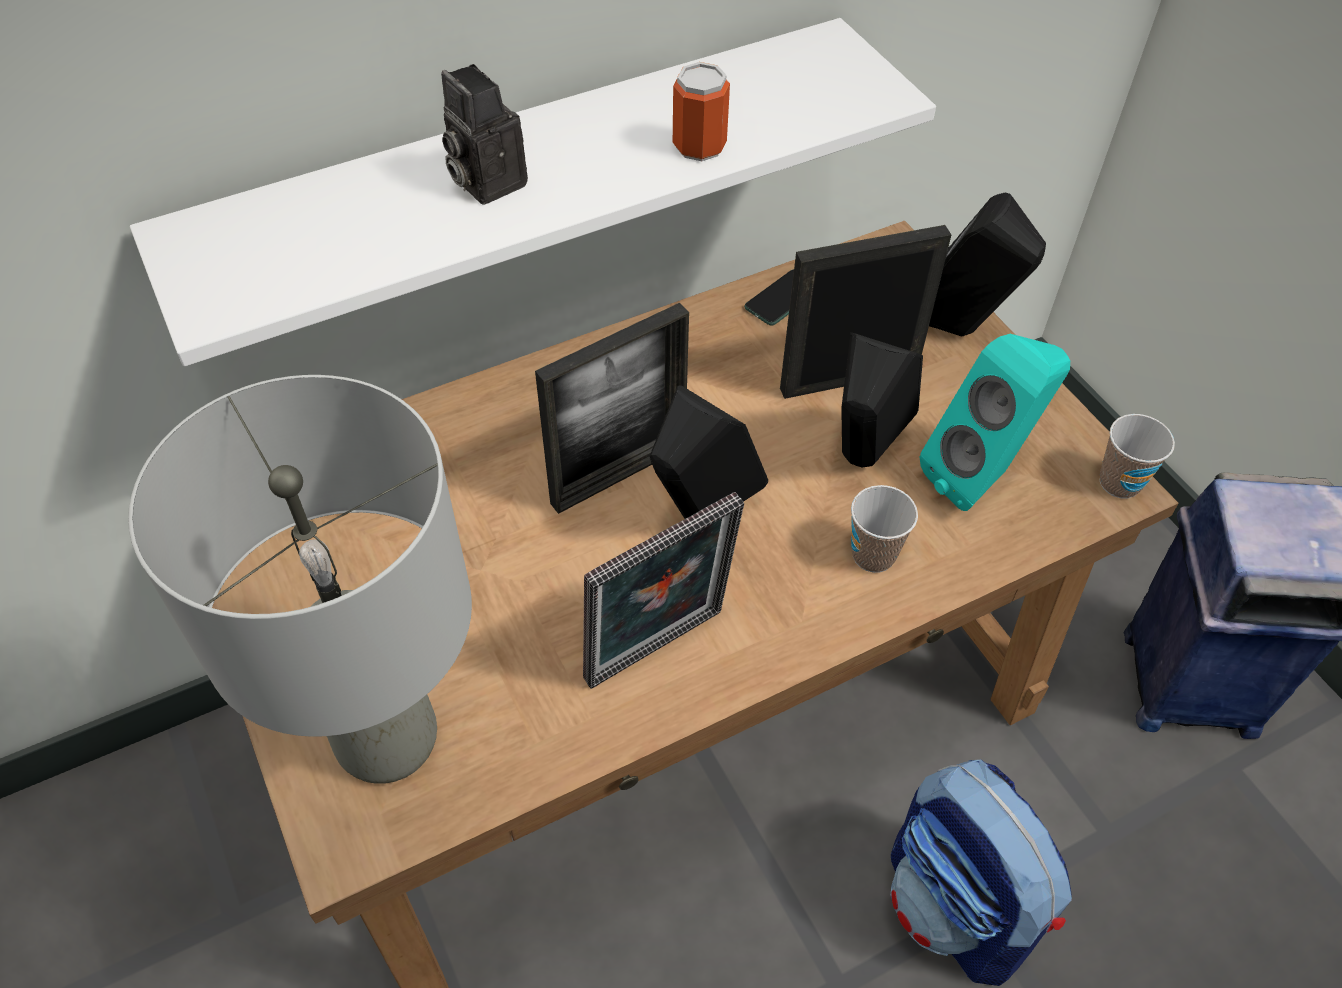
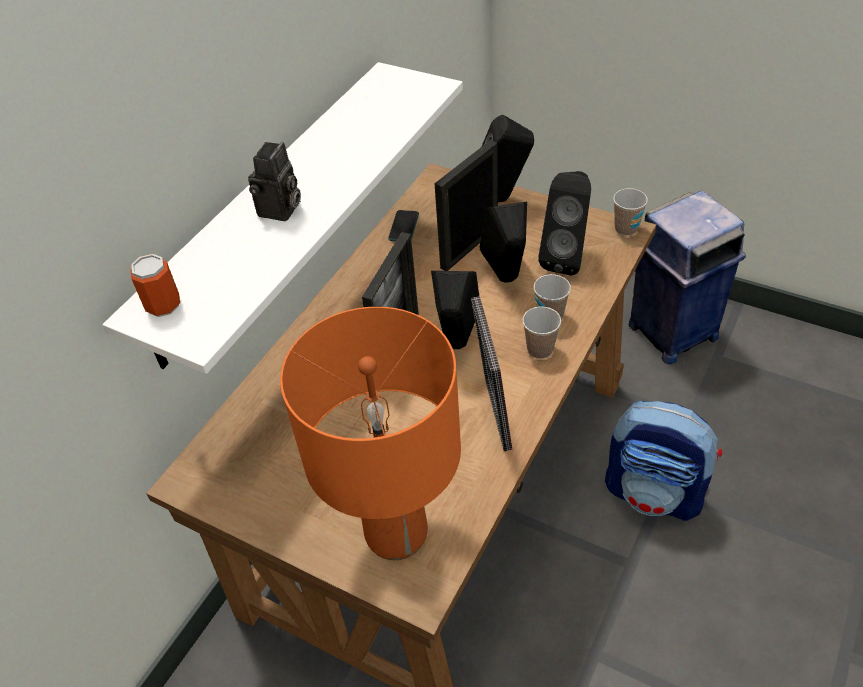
camera: 30 degrees left, 5 degrees down
grey table lamp [128,375,472,784] -> orange table lamp [280,307,461,560]
camera [441,64,528,204] -> camera turned 90 degrees counterclockwise [248,142,301,221]
picture frame [583,492,744,689] -> picture frame turned 150 degrees clockwise [471,296,512,451]
can [673,62,730,161] -> can moved to [131,254,180,317]
turquoise speaker [920,334,1070,511] -> black speaker [538,171,591,275]
none -> cup [522,306,561,359]

